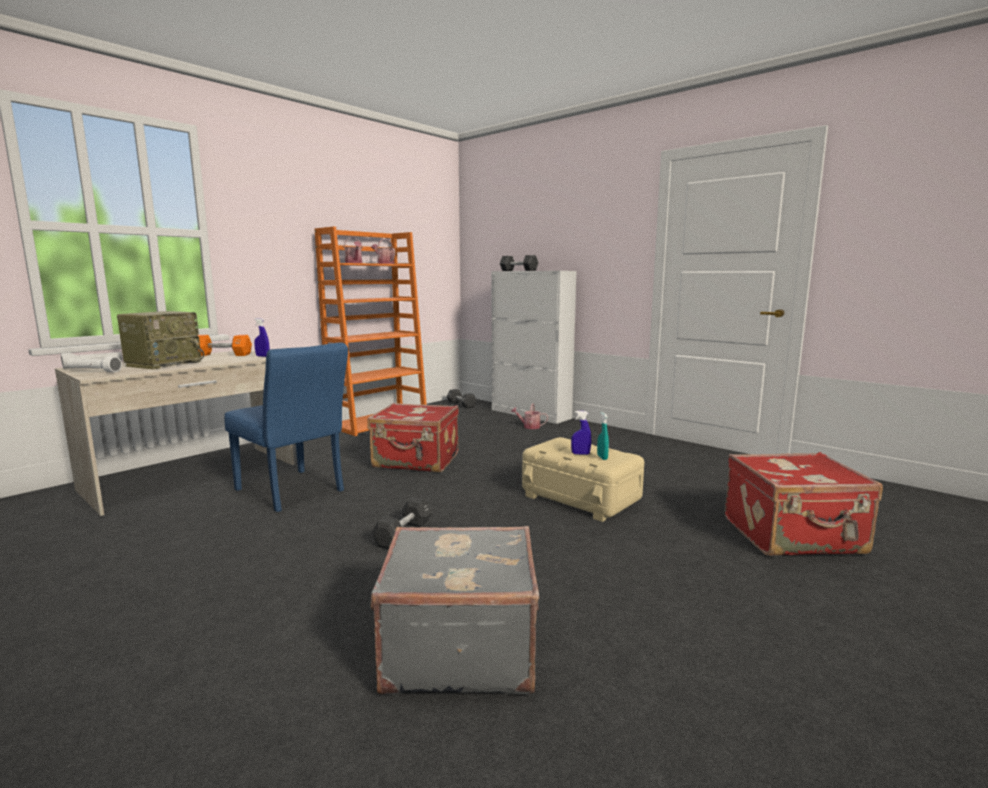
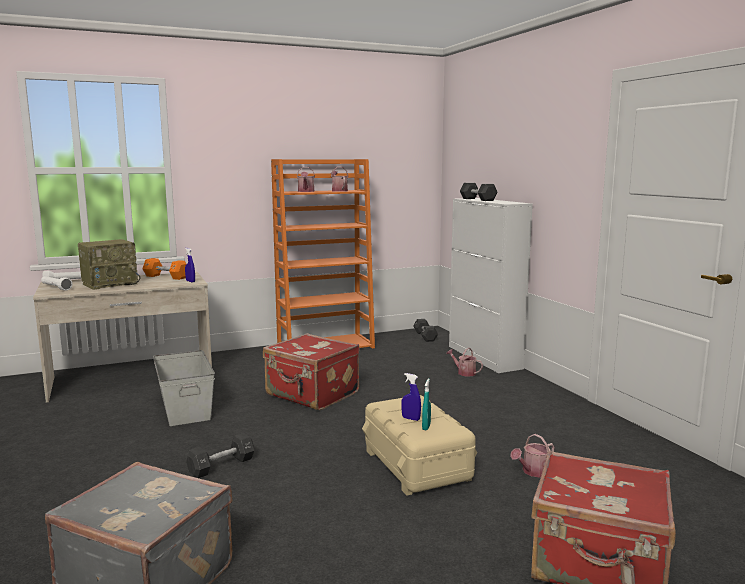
camera: 25 degrees right, 0 degrees up
blue chair [224,342,348,512] -> grey storage box [153,350,215,426]
none -> watering can [510,434,555,478]

